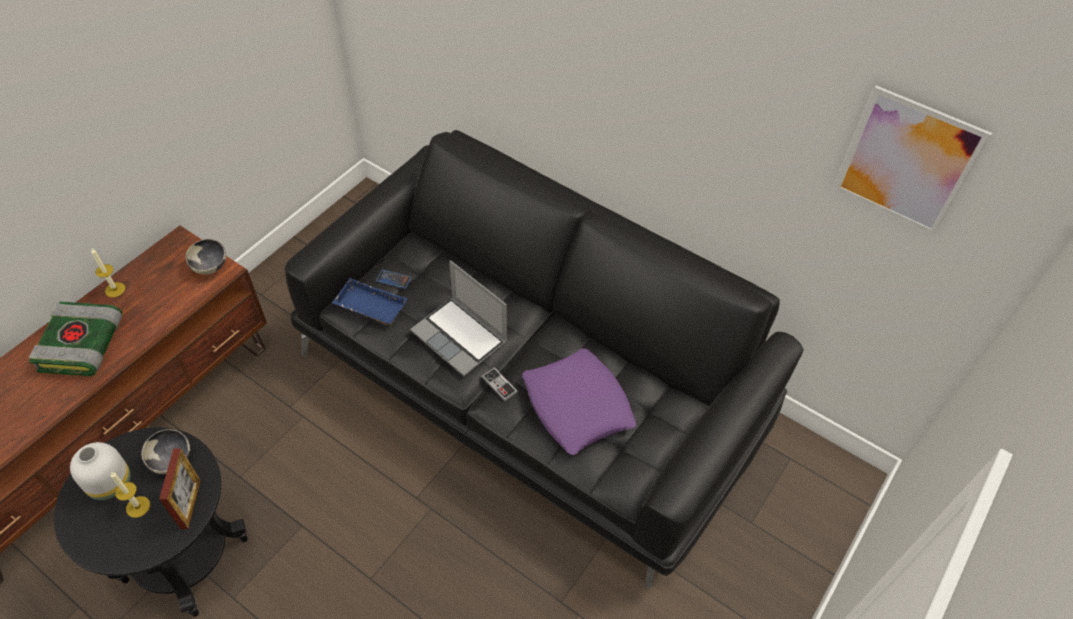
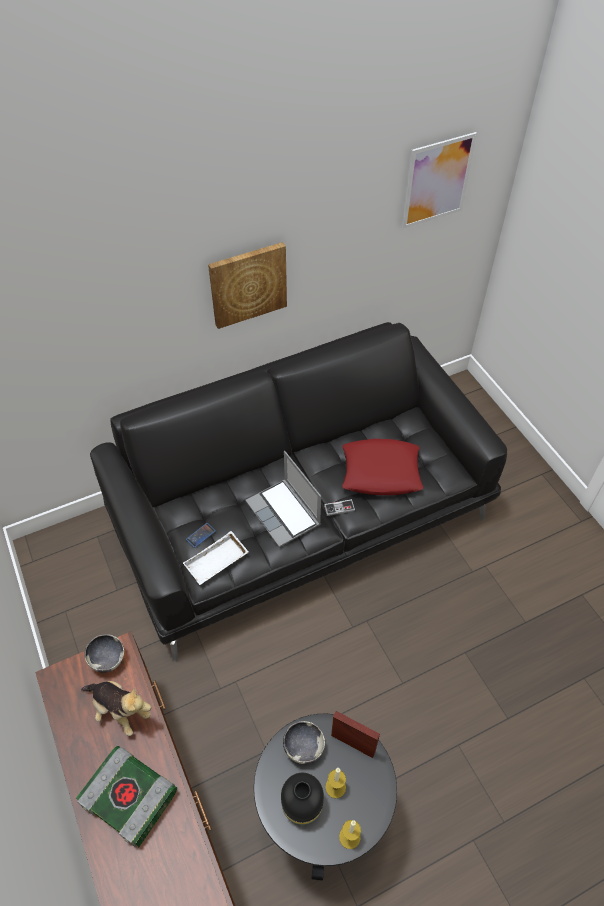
camera: 60 degrees left, 0 degrees up
white vase [70,442,131,501] -> black vase [281,773,324,825]
candle [91,249,126,298] -> candle moved to [339,820,361,849]
blue tray [332,278,408,325] -> white tray [183,531,248,585]
laptop [410,260,508,377] -> laptop turned 75 degrees clockwise [245,451,321,547]
purple pillow [522,348,636,455] -> red pillow [342,439,423,495]
none -> plush toy [81,681,151,736]
none -> picture [208,242,287,329]

